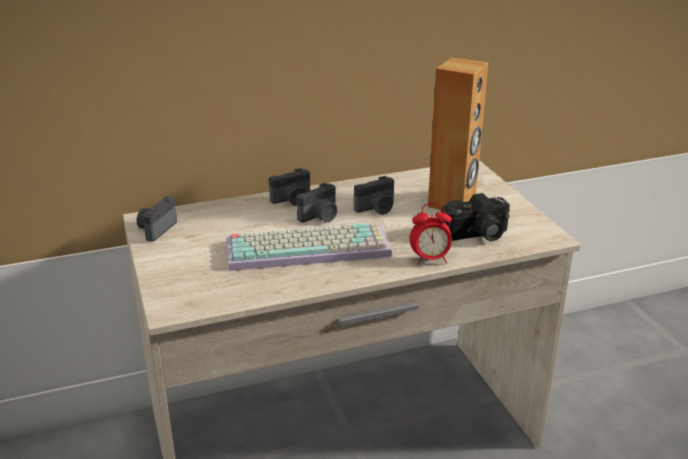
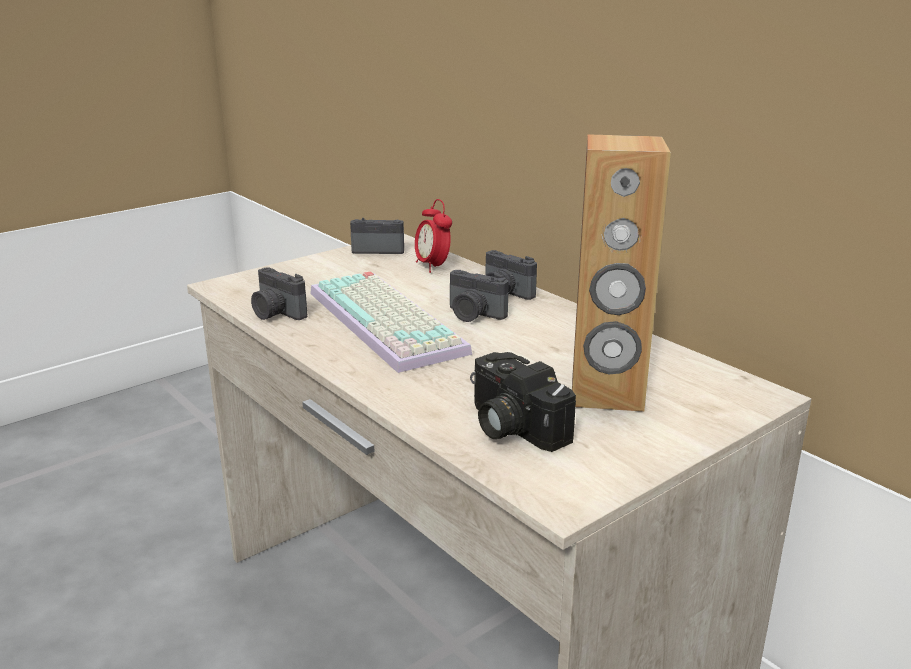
camera: 70 degrees right, 5 degrees down
camera [354,176,394,215] -> camera moved to [251,268,307,320]
alarm clock [410,203,452,265] -> alarm clock moved to [415,199,452,273]

